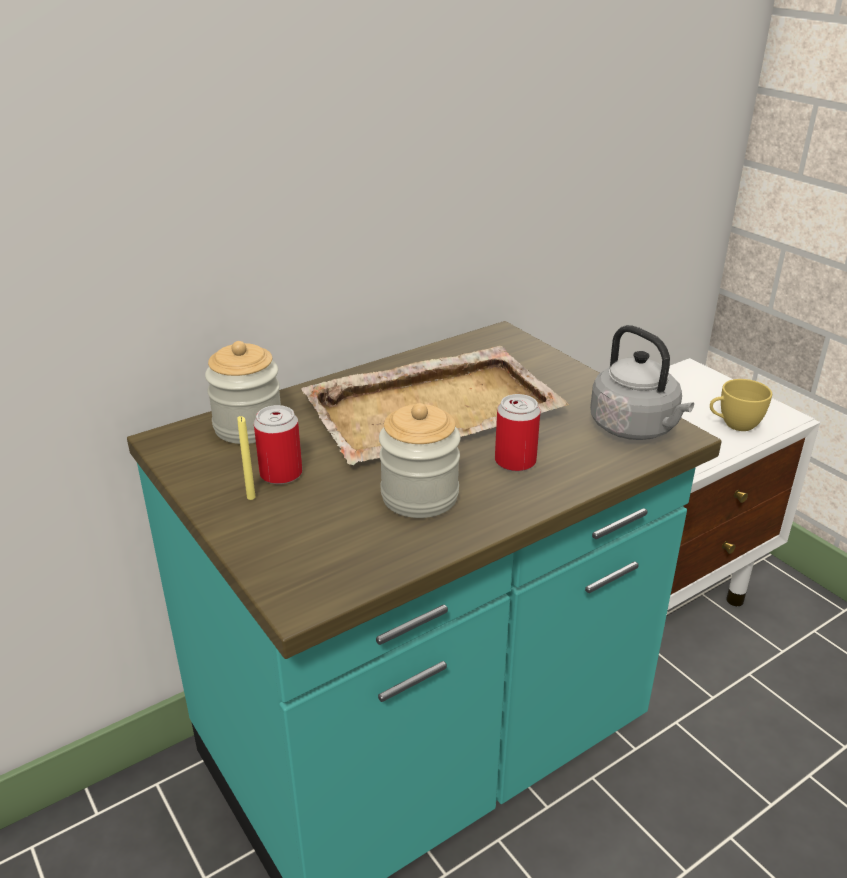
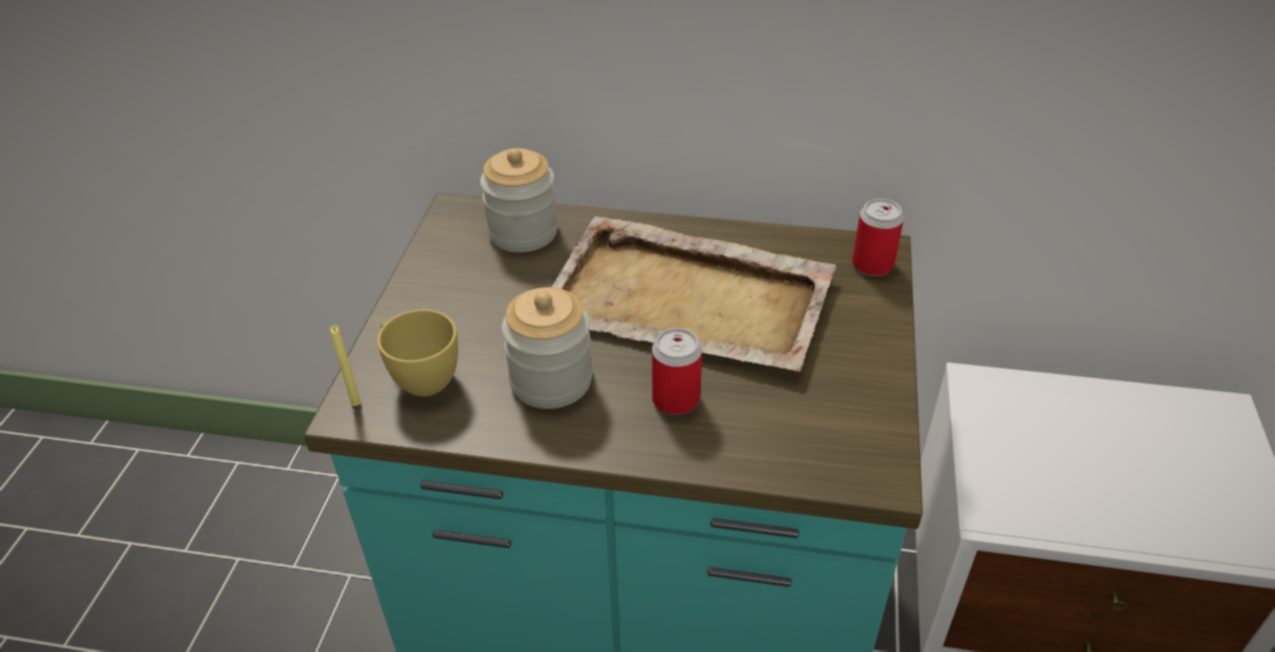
camera: 45 degrees right, 10 degrees up
yellow candle [237,416,256,500] -> yellow candle moved to [330,325,360,406]
can [254,405,302,484] -> can moved to [852,199,904,276]
grey kettle [590,325,694,440] -> none
yellow cup [710,379,772,431] -> yellow cup moved to [377,309,458,396]

